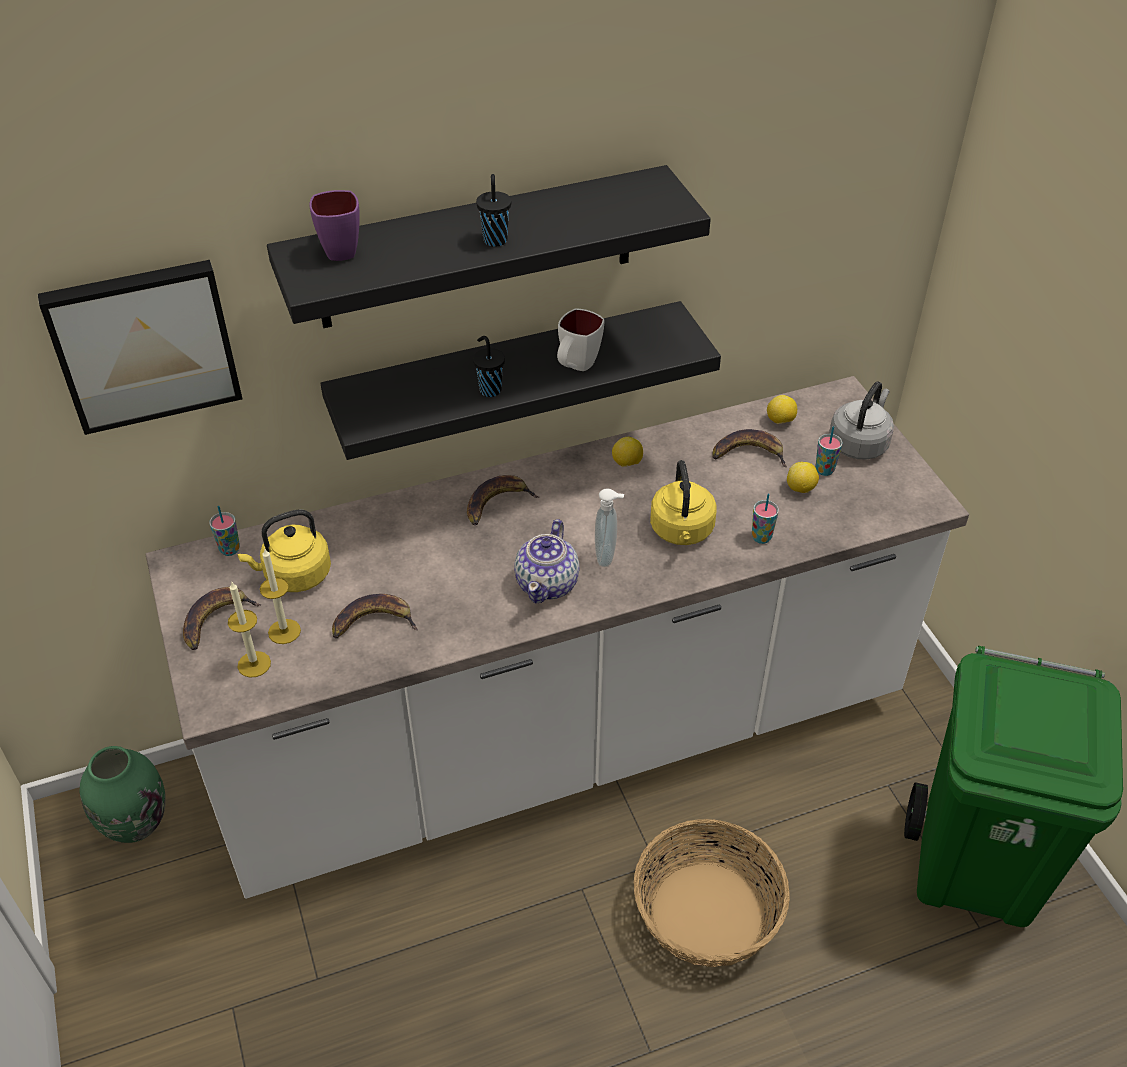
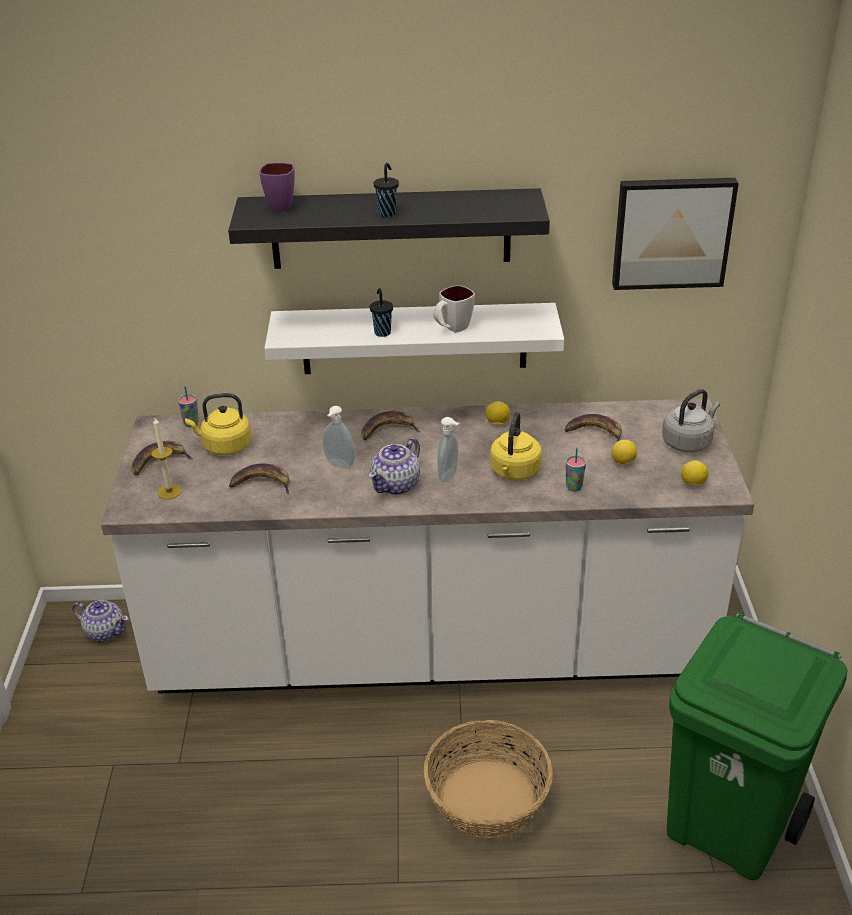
camera: 20 degrees right, 10 degrees down
picture [38,260,242,435] -> picture moved to [612,178,739,290]
green vase [80,746,166,843] -> teapot [72,600,129,642]
candle [260,548,301,644] -> none
black shelf [320,301,721,460] -> white shelf [264,303,564,374]
lemon [767,395,797,424] -> lemon moved to [681,460,708,485]
cup [815,426,843,476] -> none
none -> soap dispenser [322,406,355,469]

